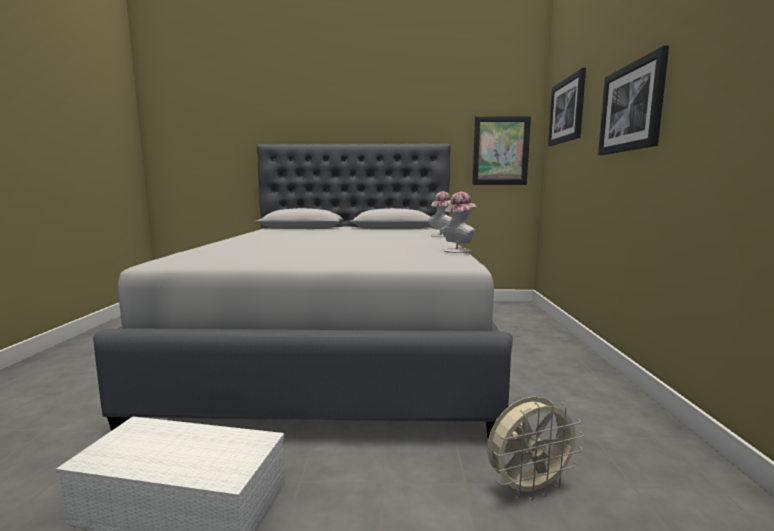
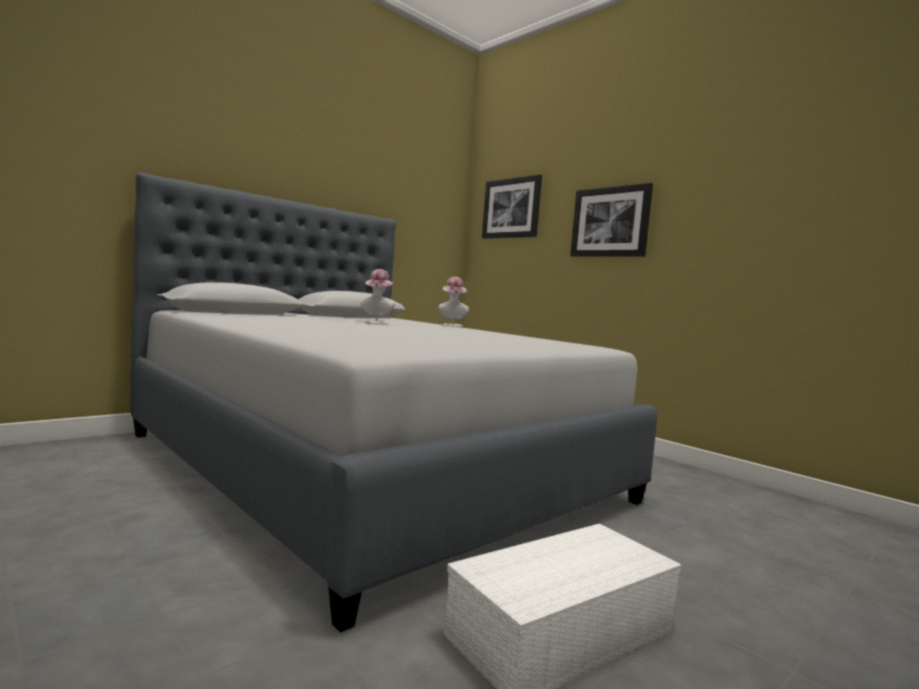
camera: 45 degrees left, 5 degrees down
hat [441,192,477,253] -> hat moved to [360,269,395,324]
picture [472,116,531,185] -> none
beige fan [487,397,584,500] -> none

